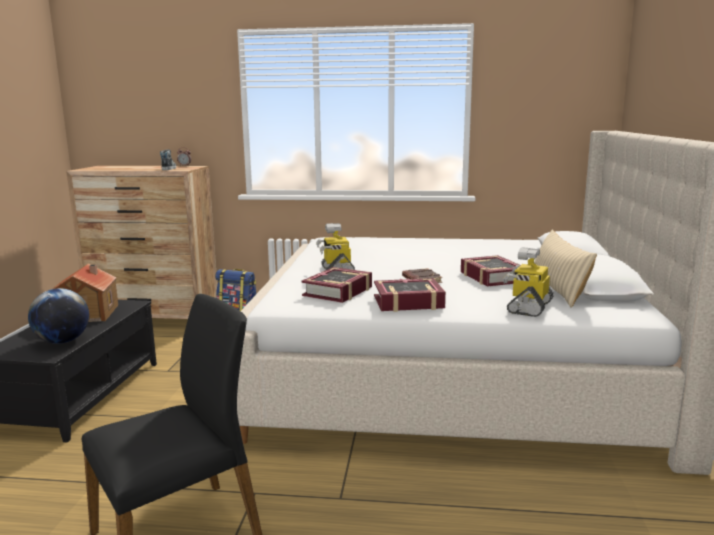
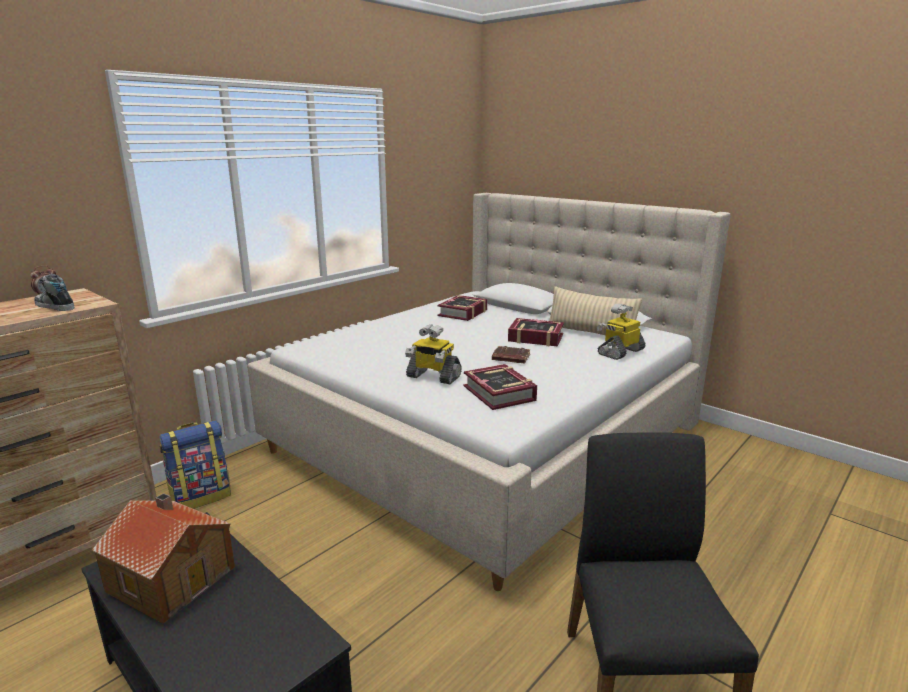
camera: 55 degrees left, 5 degrees up
globe [28,288,89,344] -> none
book [374,278,446,312] -> book moved to [437,295,487,321]
toy robot [503,247,554,317] -> toy robot turned 75 degrees clockwise [597,303,646,360]

